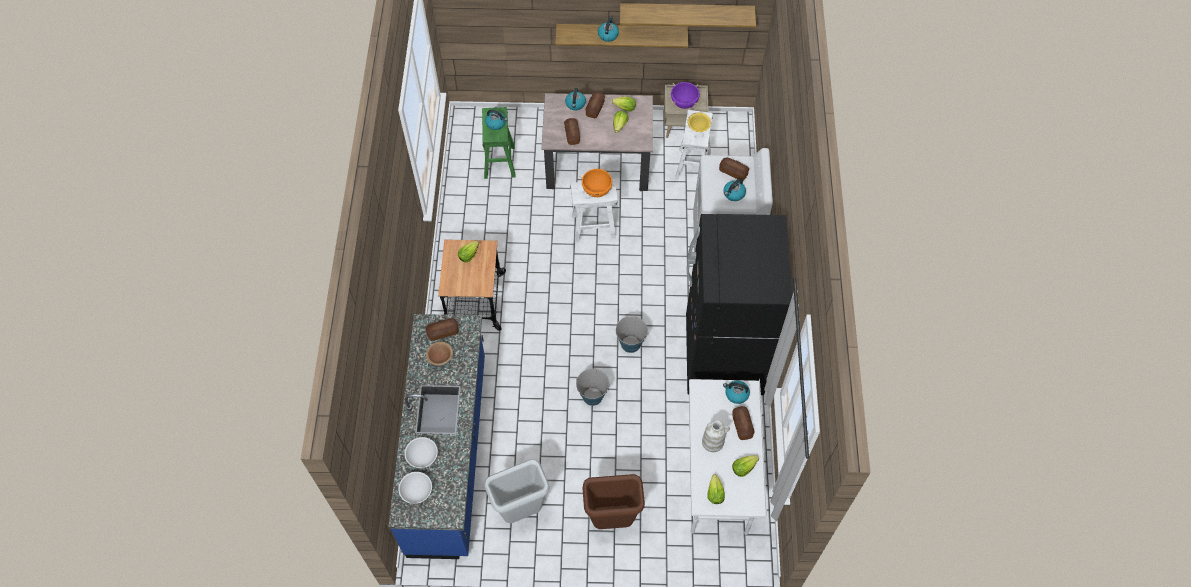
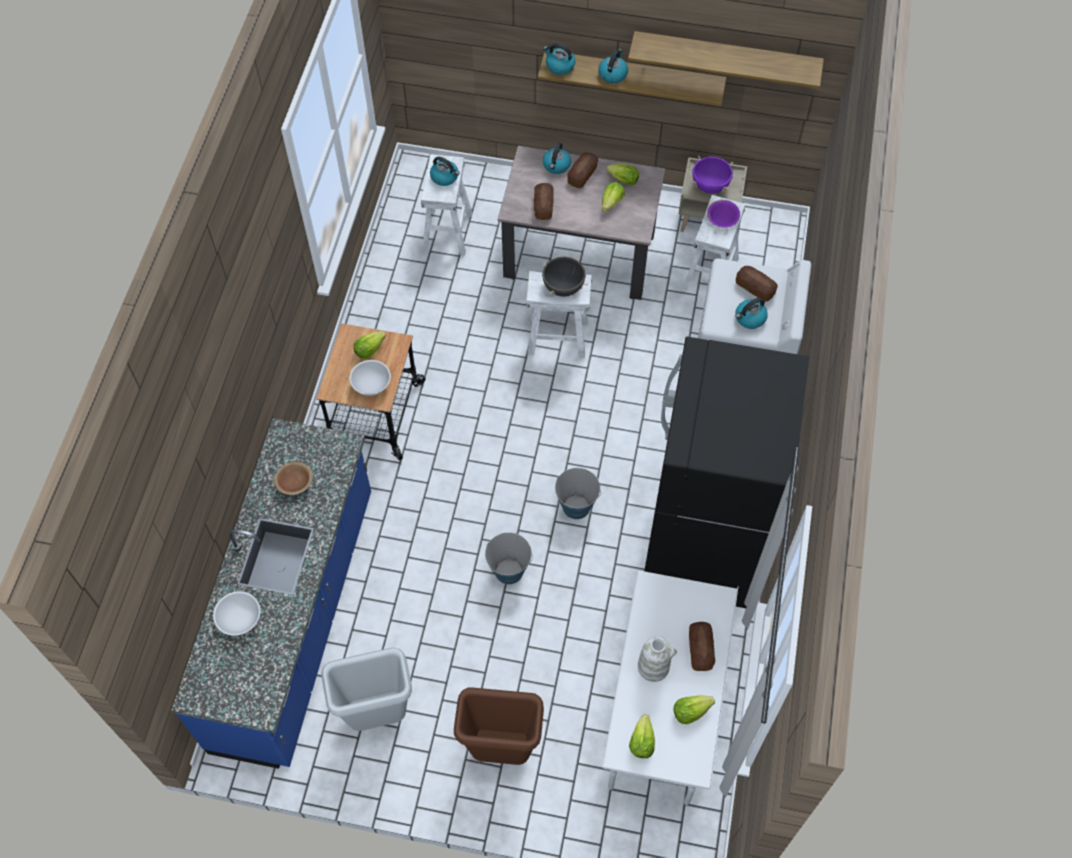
camera: 10 degrees right, 0 degrees up
white bowl [398,472,432,504] -> white bowl moved to [350,360,391,396]
bread [426,318,459,341] -> none
green stool [482,107,516,179] -> white stool [421,154,472,256]
orange cooking pot [579,167,615,198] -> black cooking pot [540,255,588,297]
yellow bowl [688,112,711,132] -> purple bowl [707,200,740,228]
kettle [723,380,750,404] -> kettle moved to [543,43,576,75]

